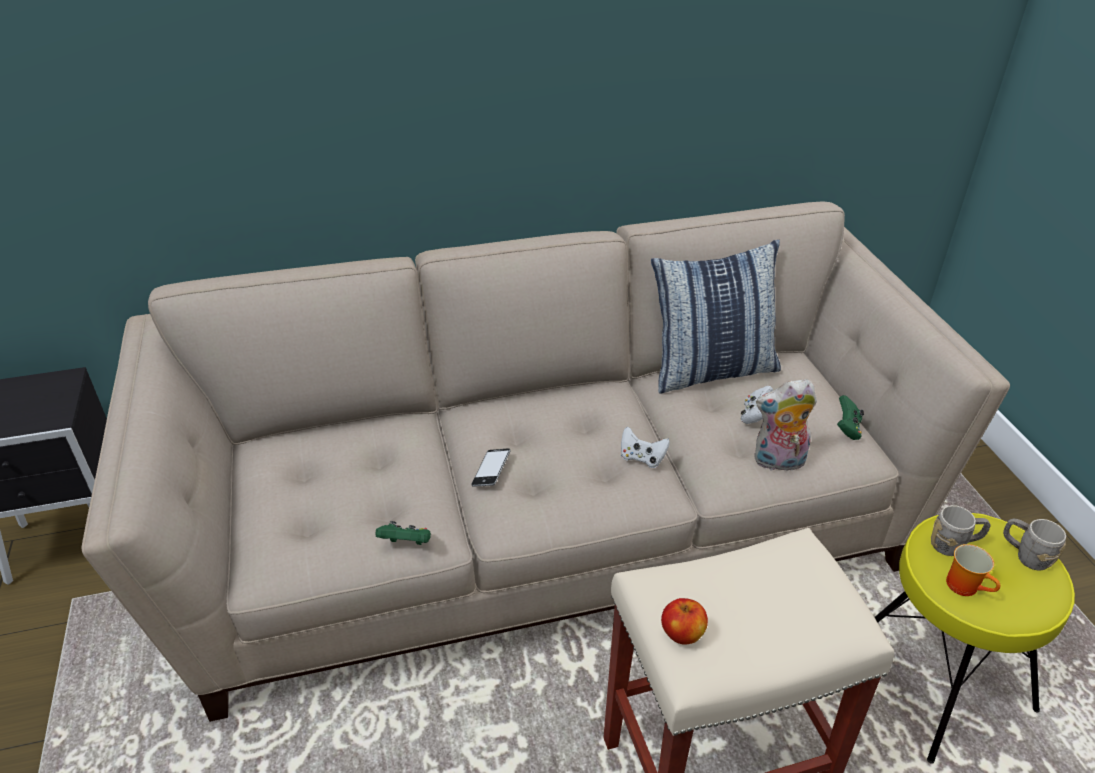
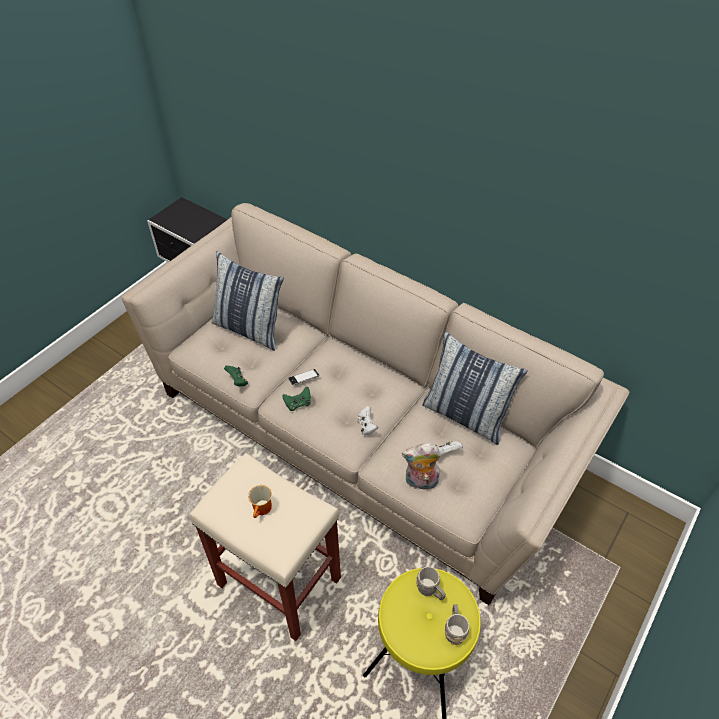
camera: 50 degrees right, 10 degrees up
apple [661,598,708,645] -> none
plush toy [754,379,817,474] -> plush toy turned 45 degrees counterclockwise [402,443,441,490]
green game controller [837,395,864,440] -> green game controller moved to [282,386,311,411]
mug [946,544,1000,596] -> mug moved to [248,485,272,518]
none -> pillow [212,251,284,351]

